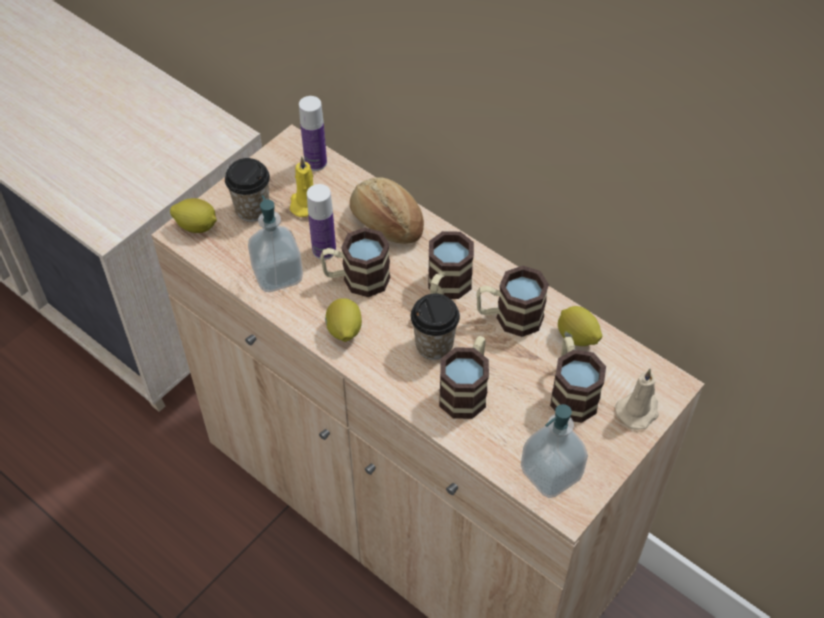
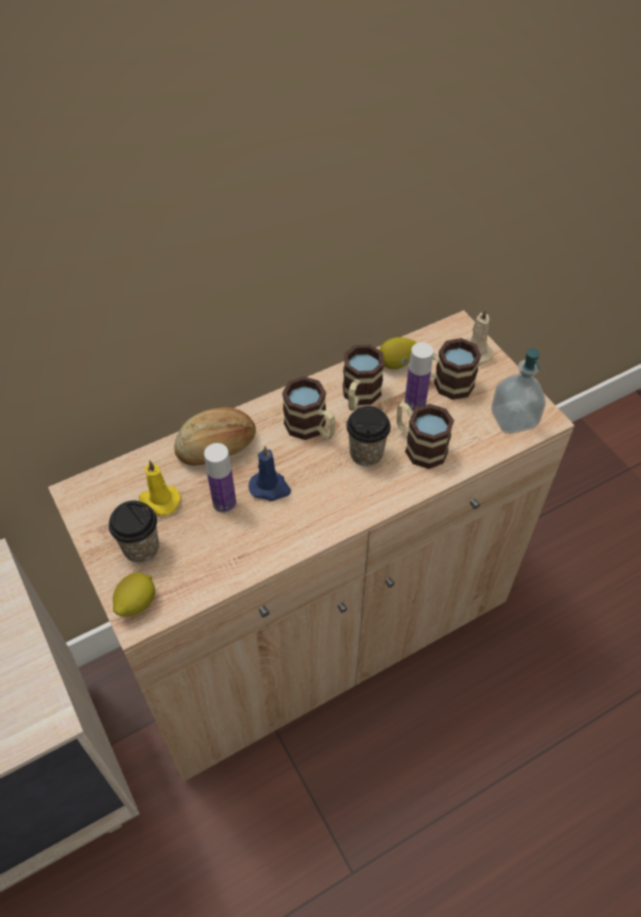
camera: 70 degrees left, 0 degrees up
soap dispenser [248,195,303,292] -> none
bottle [299,96,327,171] -> bottle moved to [404,342,434,411]
mug [320,227,391,297] -> blue candle [248,446,291,501]
lemon [325,298,362,342] -> none

